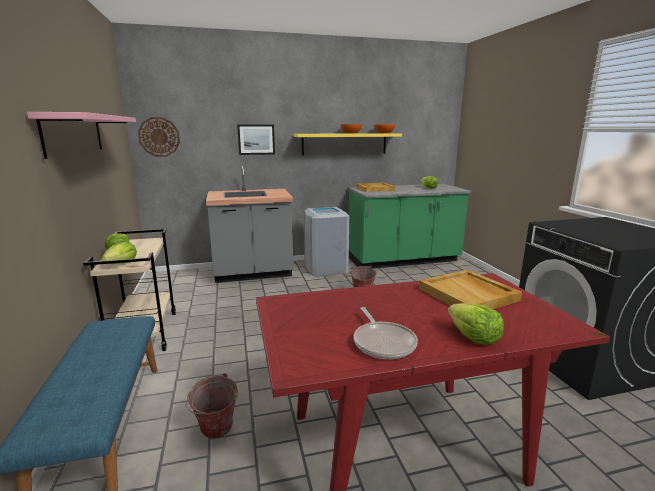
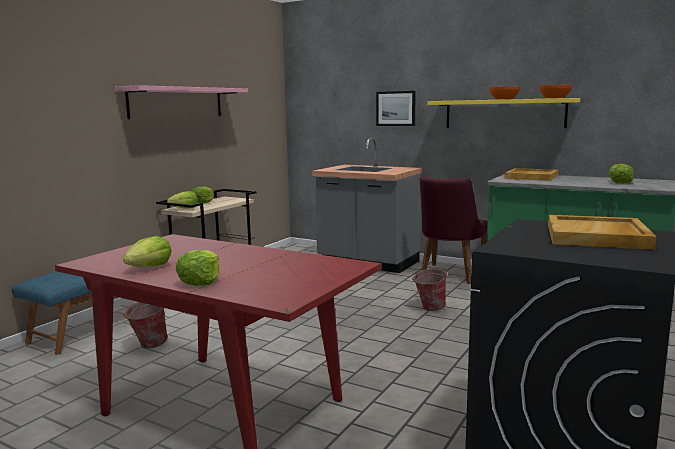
camera: 45 degrees right, 5 degrees down
wall clock [138,117,180,157] -> none
grey trash can [304,207,349,277] -> purple chair [420,176,487,284]
frying pan [354,307,418,359] -> lettuce [123,236,172,267]
beige tray [419,270,522,309] -> beige tray moved to [548,215,657,250]

